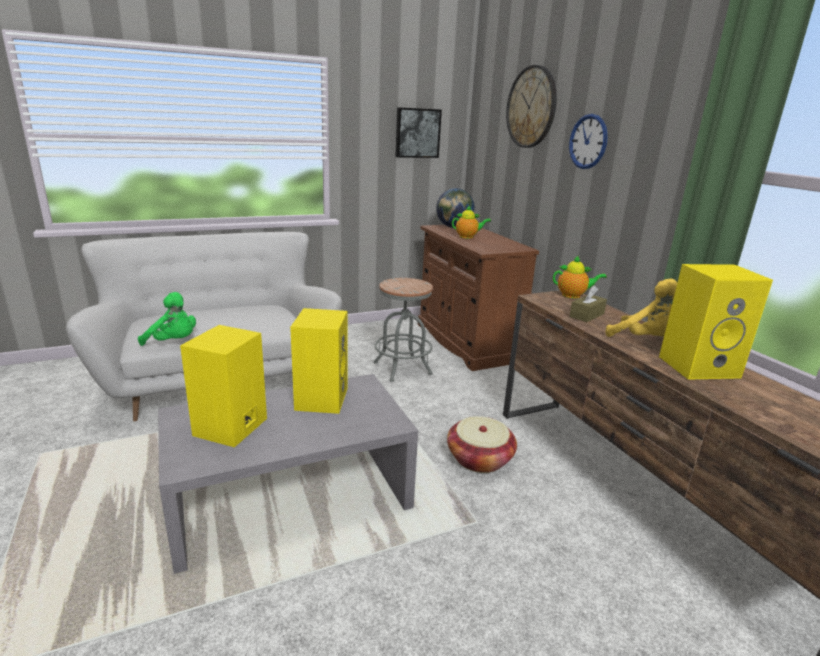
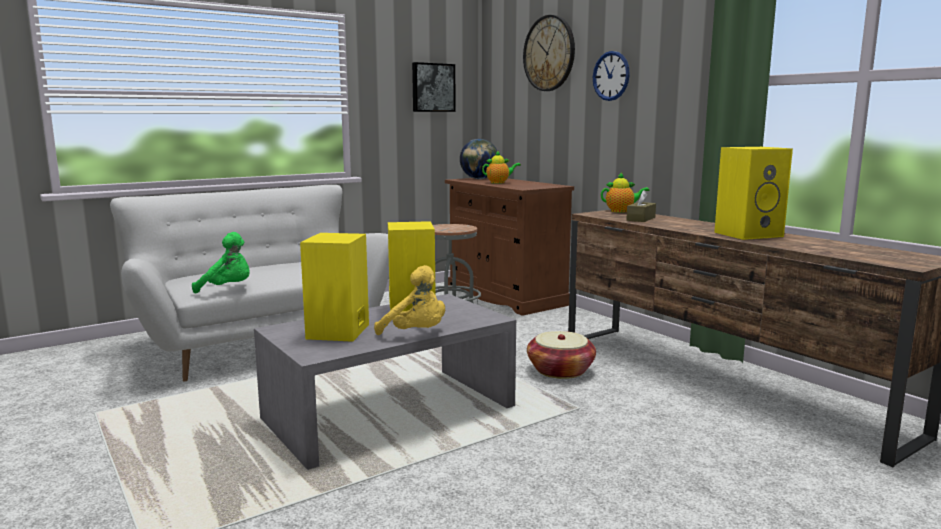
camera: 10 degrees left, 10 degrees down
yellow plush toy [606,279,677,337] -> yellow plush toy moved to [374,265,445,335]

